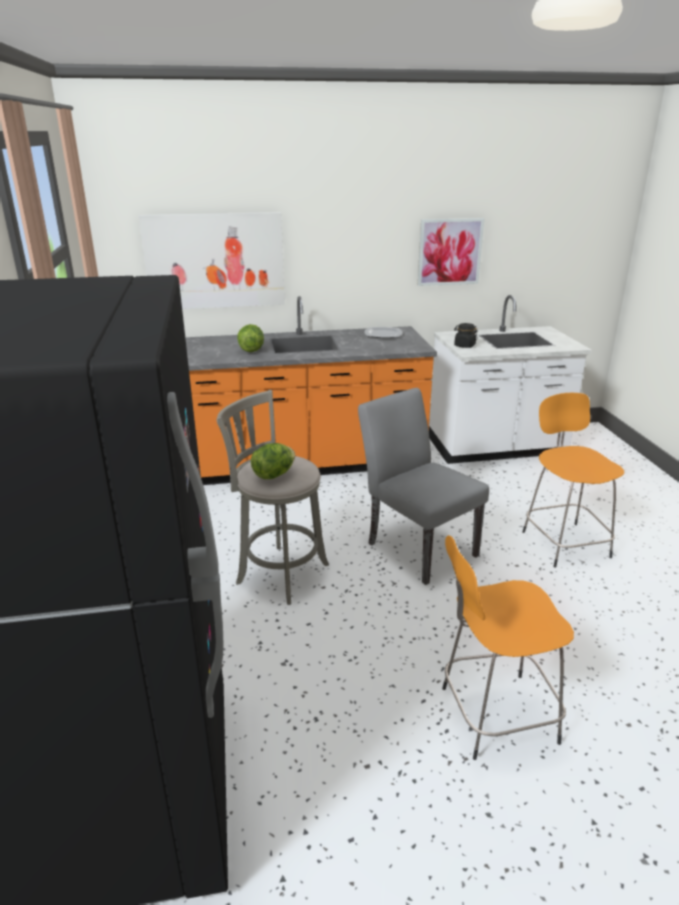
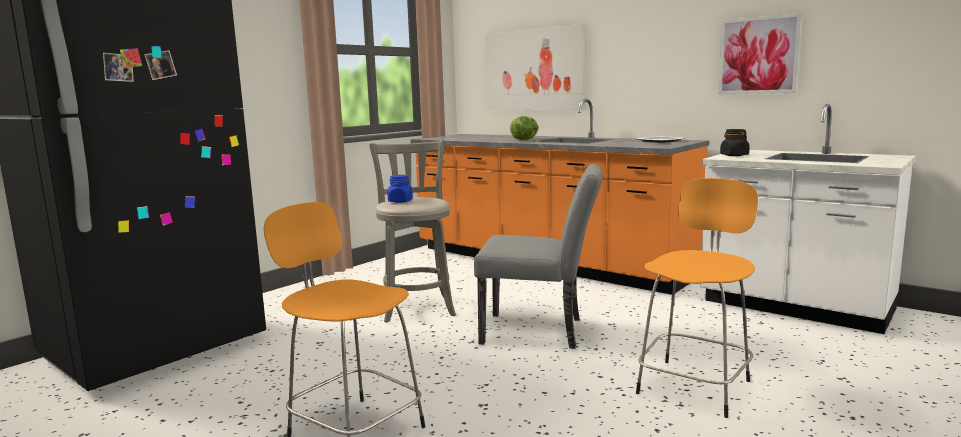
camera: 50 degrees right, 15 degrees down
lettuce [251,443,295,479] -> blue jar [388,175,413,203]
grey chair [358,388,489,585] -> grey chair turned 90 degrees clockwise [474,164,603,349]

